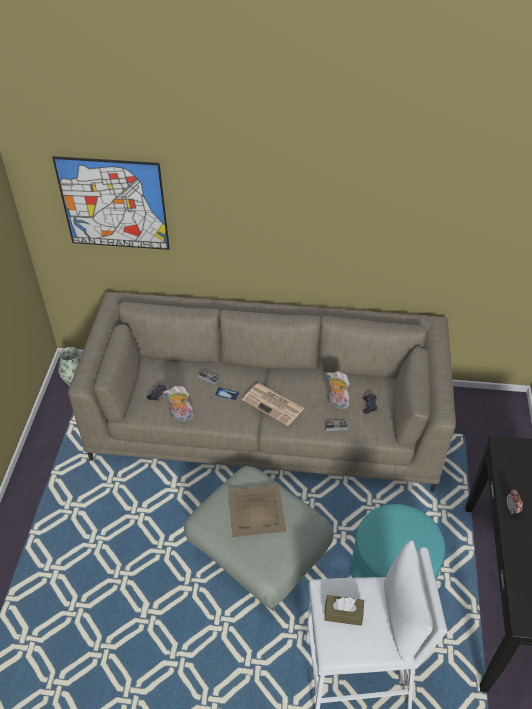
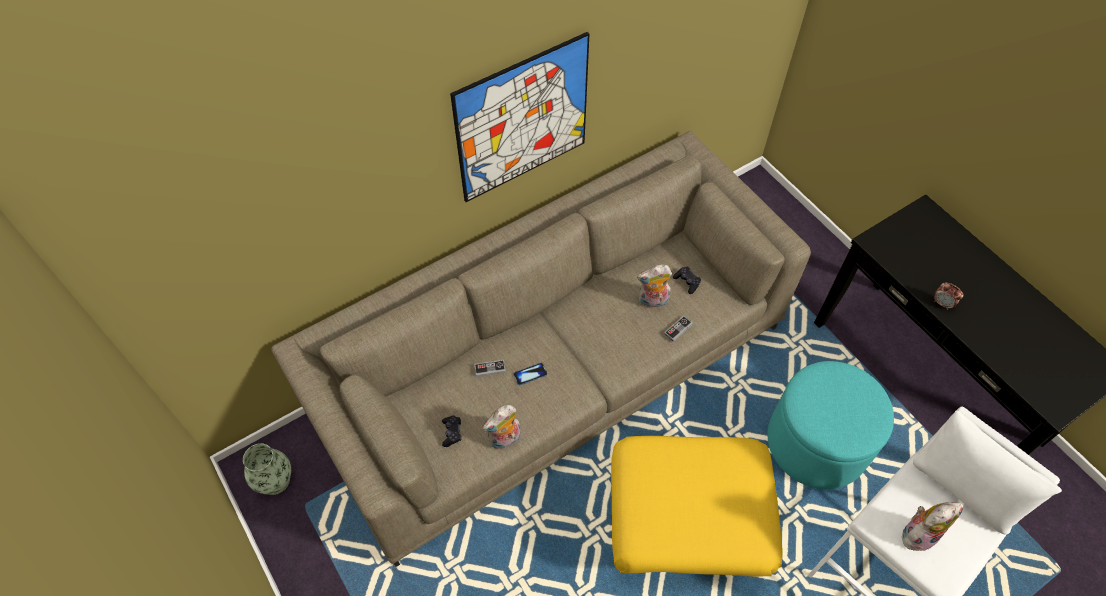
camera: 40 degrees left, 10 degrees up
picture [52,156,170,250] -> picture moved to [450,32,590,202]
grey ottoman [184,466,334,611] -> yellow ottoman [611,436,783,577]
beige tray [228,485,286,537] -> none
newspaper [242,383,304,426] -> none
brown tissue box [324,595,364,626] -> plush toy [902,502,964,553]

